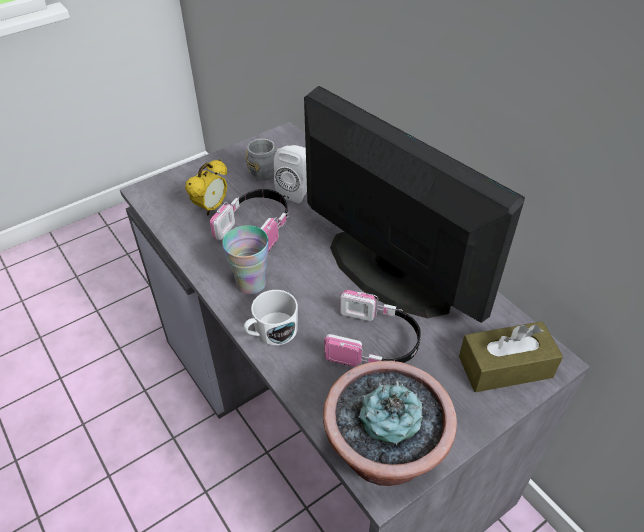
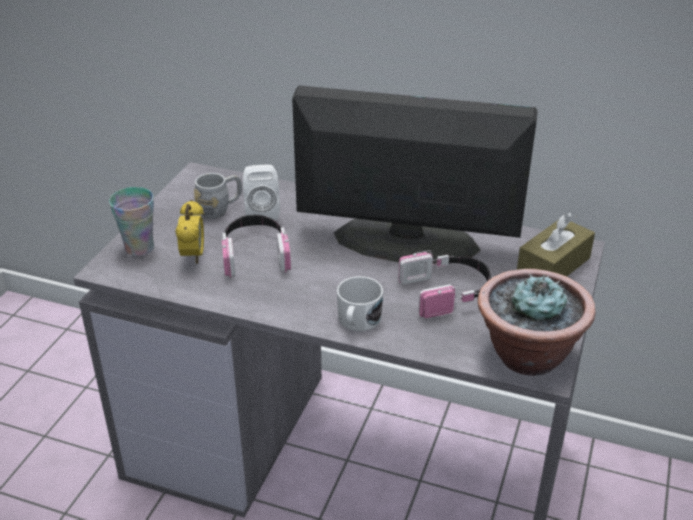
camera: 35 degrees left, 10 degrees down
cup [222,225,268,294] -> cup moved to [109,187,154,256]

